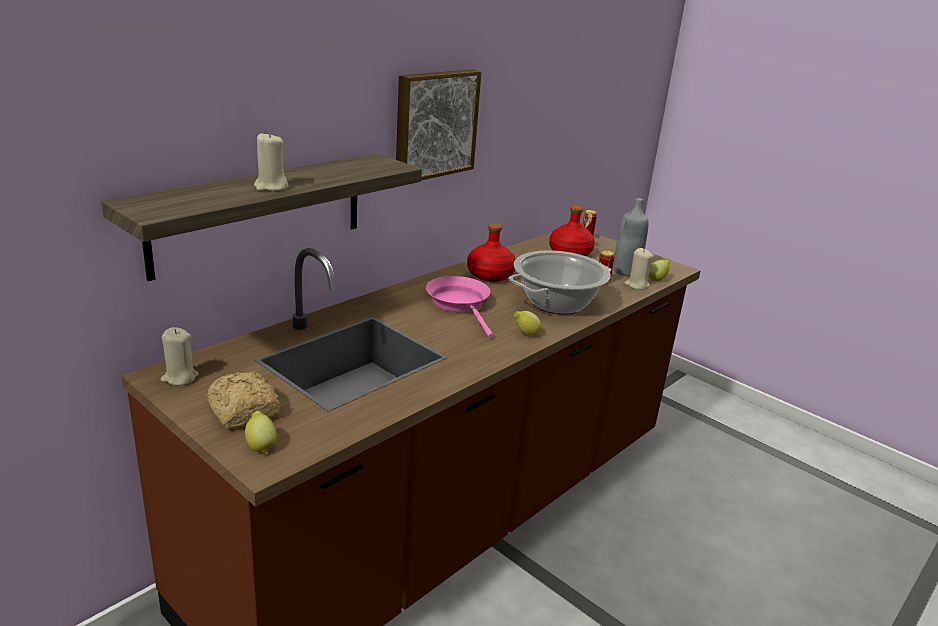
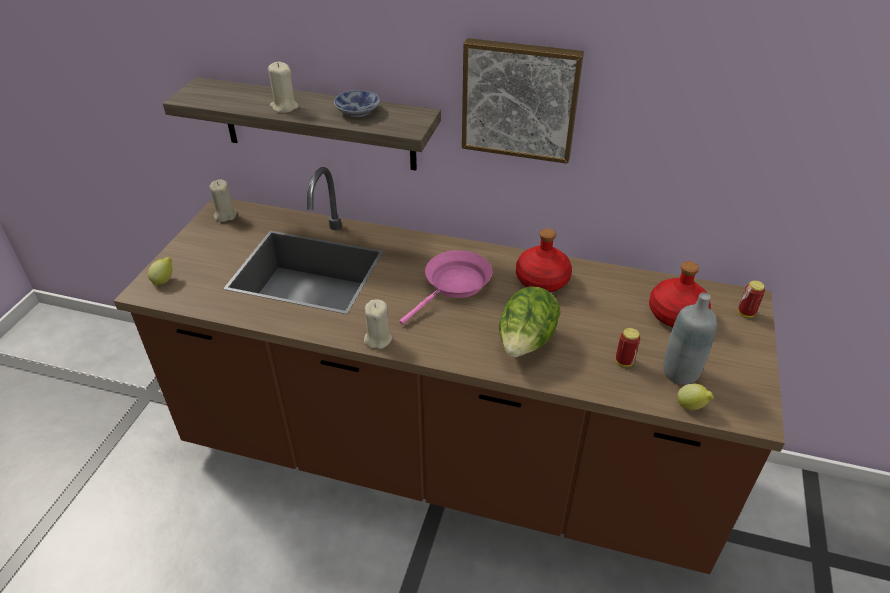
camera: 65 degrees right, 15 degrees up
bread [207,371,282,428] -> none
cooking pot [509,251,611,314] -> lettuce [499,287,561,357]
lemon [514,311,541,336] -> none
beige candle [624,248,654,290] -> beige candle moved to [364,300,392,349]
none -> bowl [334,90,380,118]

